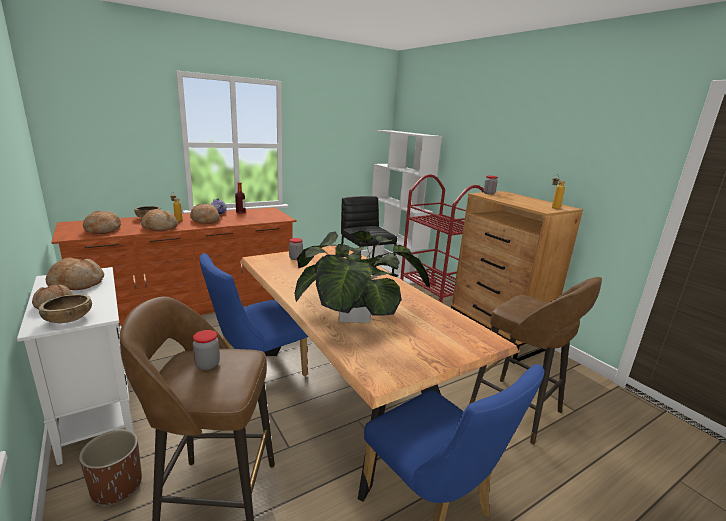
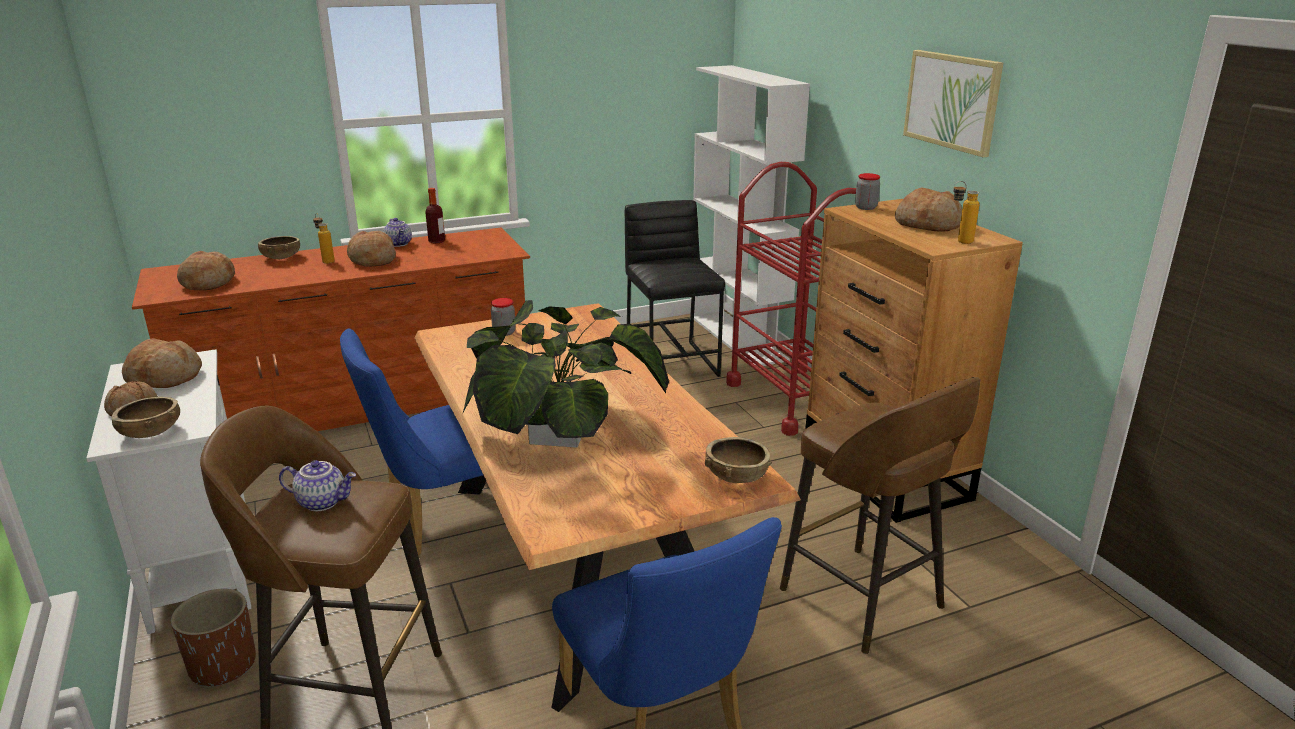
camera: 10 degrees right, 5 degrees up
bread [141,209,178,231] -> bread moved to [895,187,962,232]
jar [193,330,220,370] -> teapot [279,460,356,511]
none -> brown bowl [705,437,772,483]
none -> picture [903,50,1003,157]

